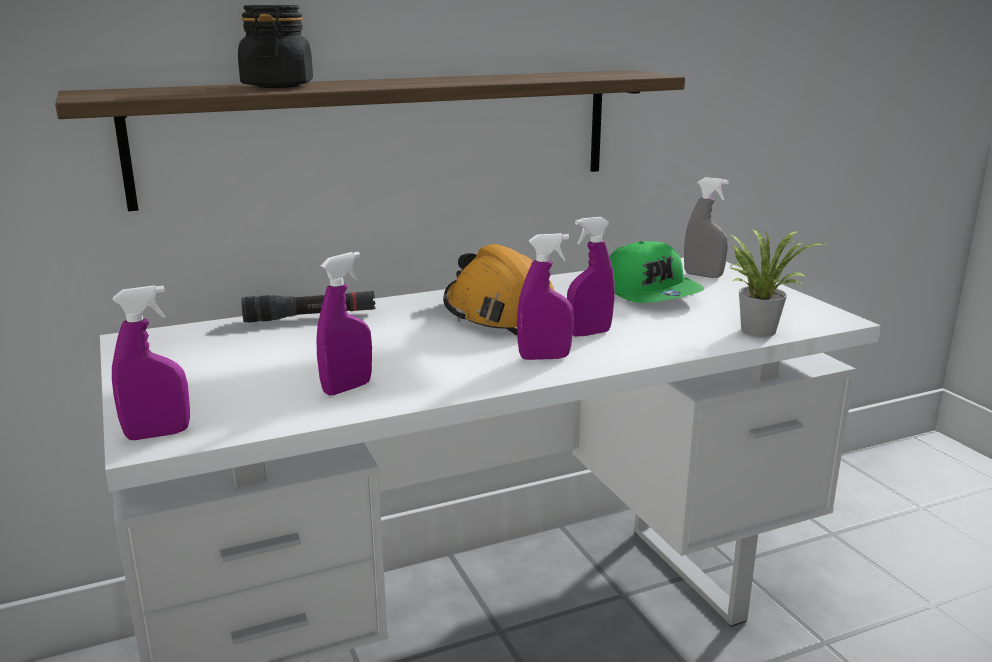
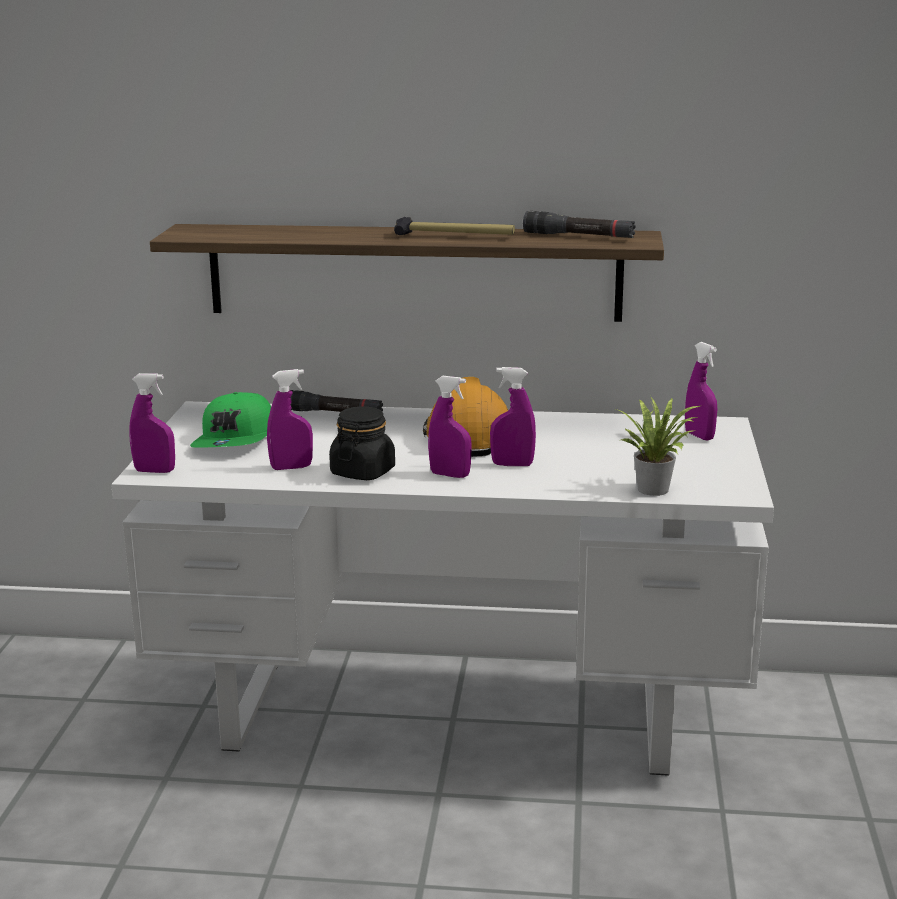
camera: 30 degrees right, 0 degrees up
black jar [238,5,313,88] -> black jar moved to [329,406,395,480]
green cap [610,241,704,303] -> green cap moved to [190,392,271,448]
grey spray bottle [684,177,729,278] -> purple spray bottle [685,342,717,440]
none -> hammer [394,217,515,235]
none -> black flashlight [523,211,636,238]

